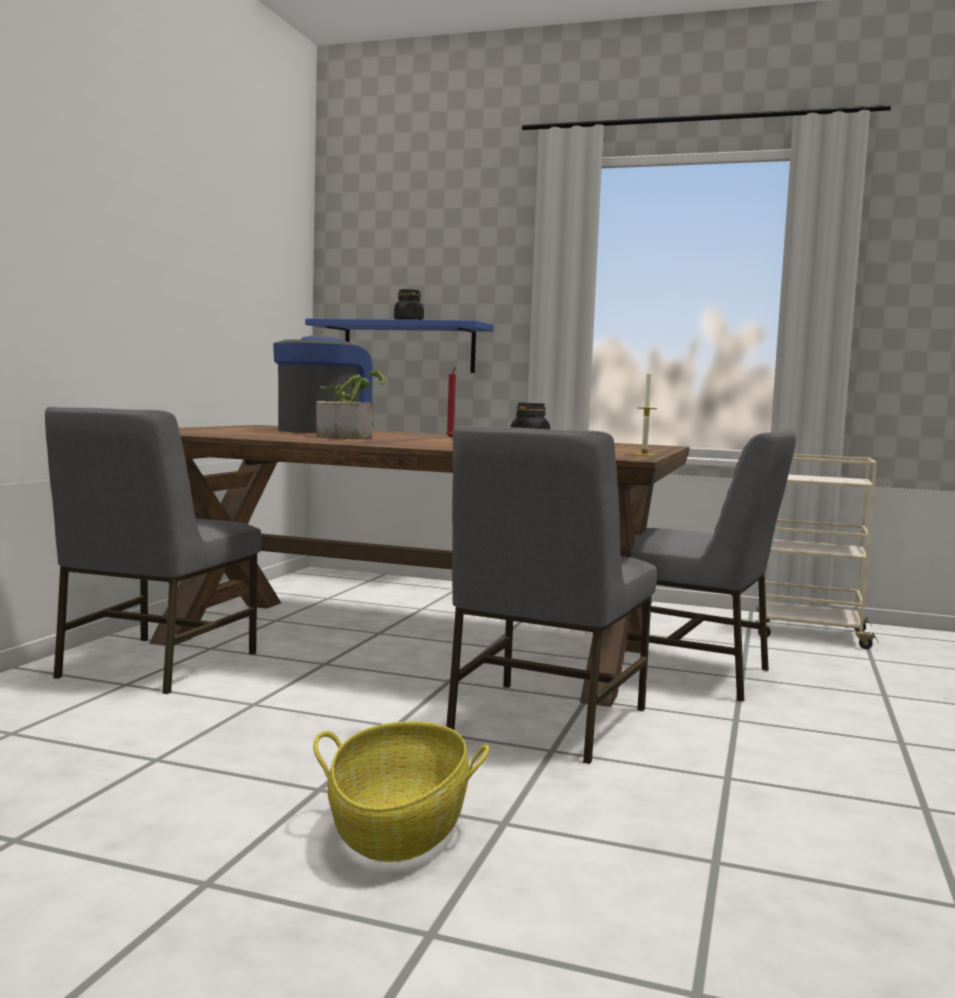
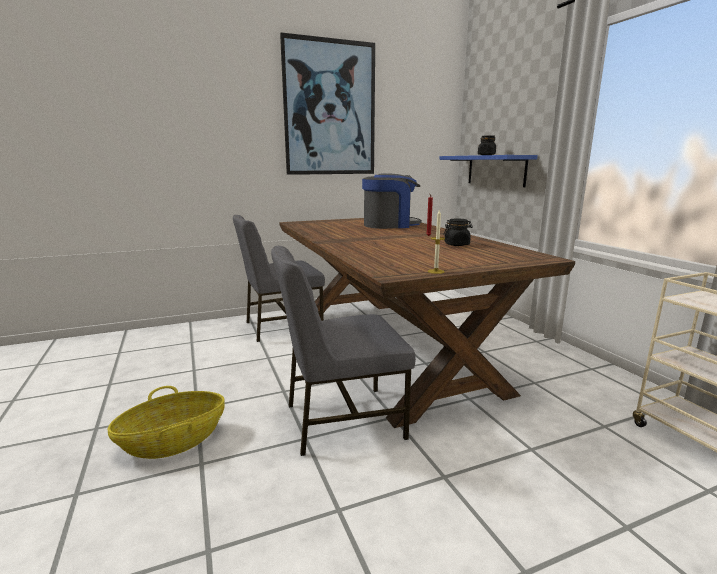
camera: 50 degrees right, 10 degrees up
potted plant [316,370,386,439] -> none
grey chair [627,429,796,702] -> none
none -> picture [280,33,375,175]

